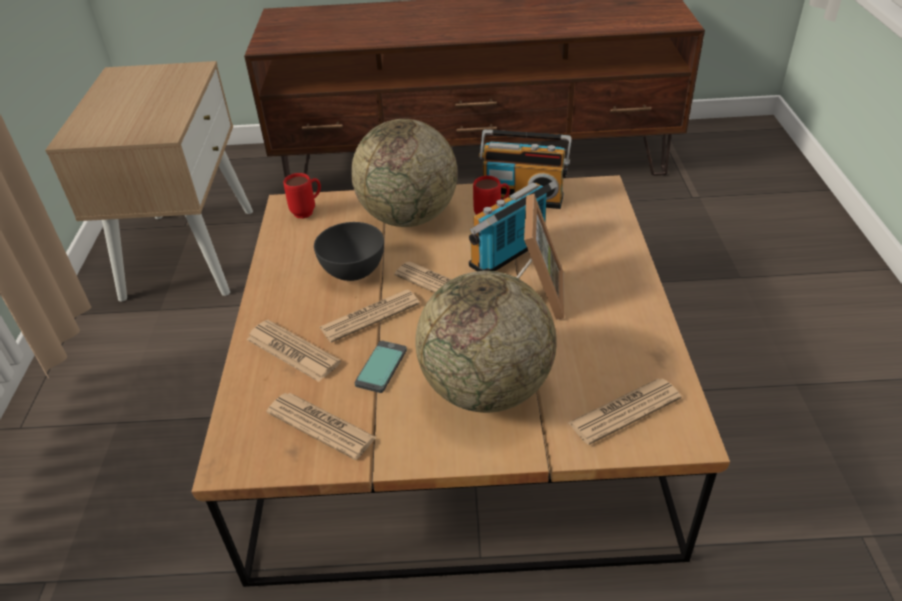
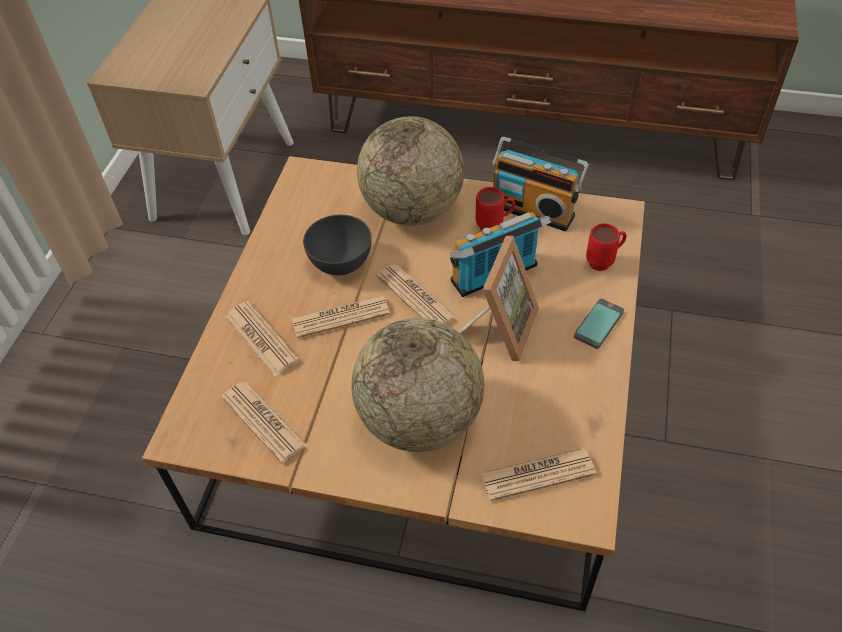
camera: 15 degrees right, 10 degrees up
red mug [284,173,321,219] -> red mug moved to [586,223,626,271]
phone [355,341,407,393] -> phone moved to [574,299,624,349]

